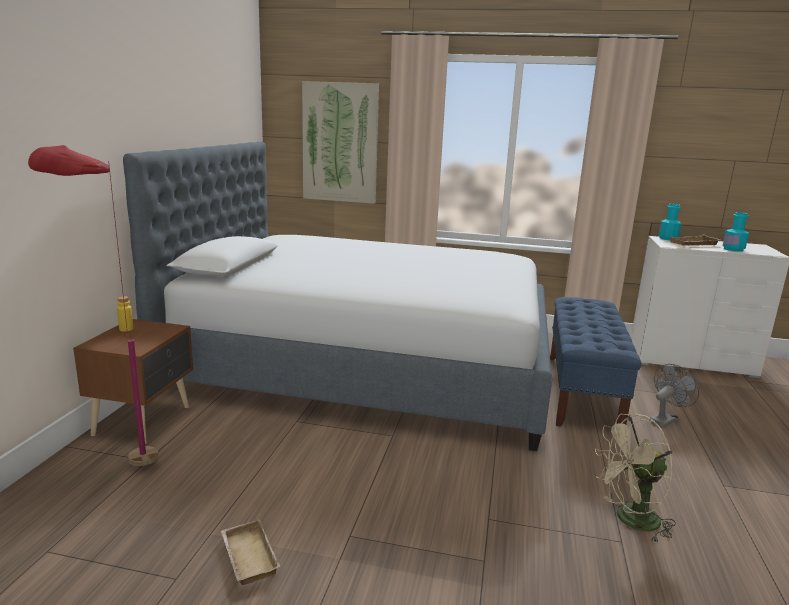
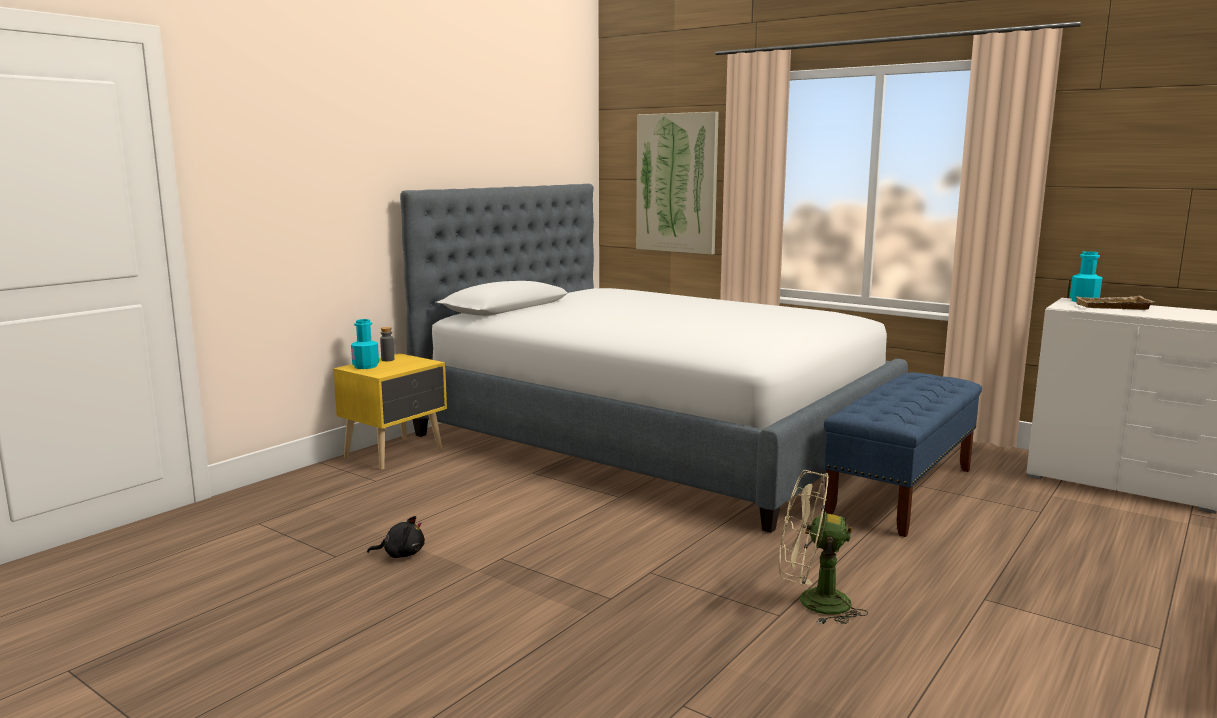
camera: 25 degrees right, 5 degrees down
red floor lamp [28,145,159,466] -> none
brown nightstand [73,319,193,444] -> yellow nightstand [333,353,447,470]
yellow bottle [117,296,133,332] -> grey bottle [380,327,394,361]
beige tray [221,519,280,585] -> black plush toy [367,516,425,558]
grey fan [649,364,699,427] -> none
turquoise bottle [723,212,749,252] -> turquoise bottle moved to [351,319,379,369]

